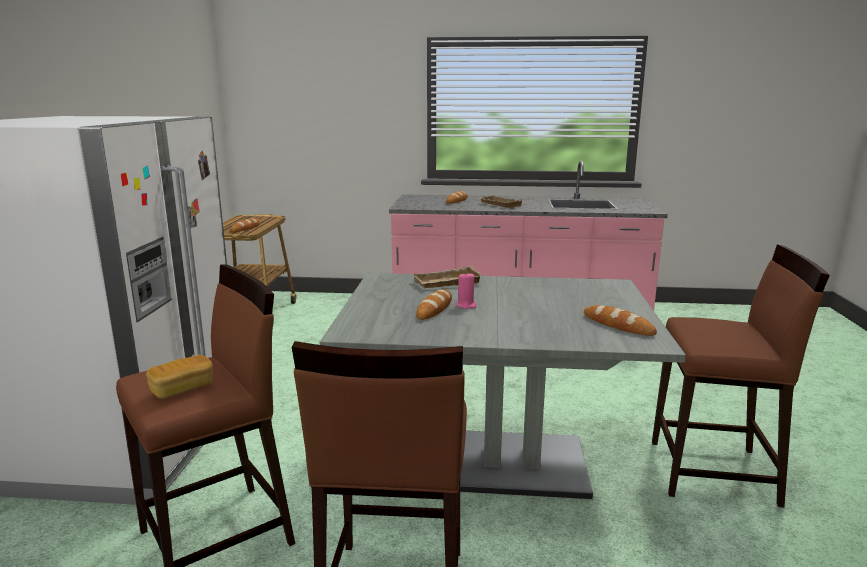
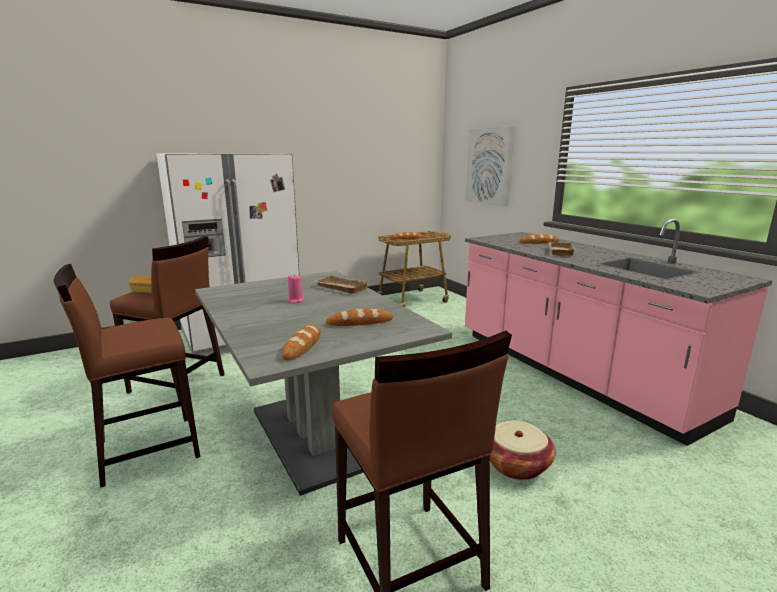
camera: 55 degrees right, 0 degrees up
bread [416,289,452,320] -> bread moved to [326,308,393,326]
none -> picture [465,126,514,207]
none -> basket [490,420,556,480]

